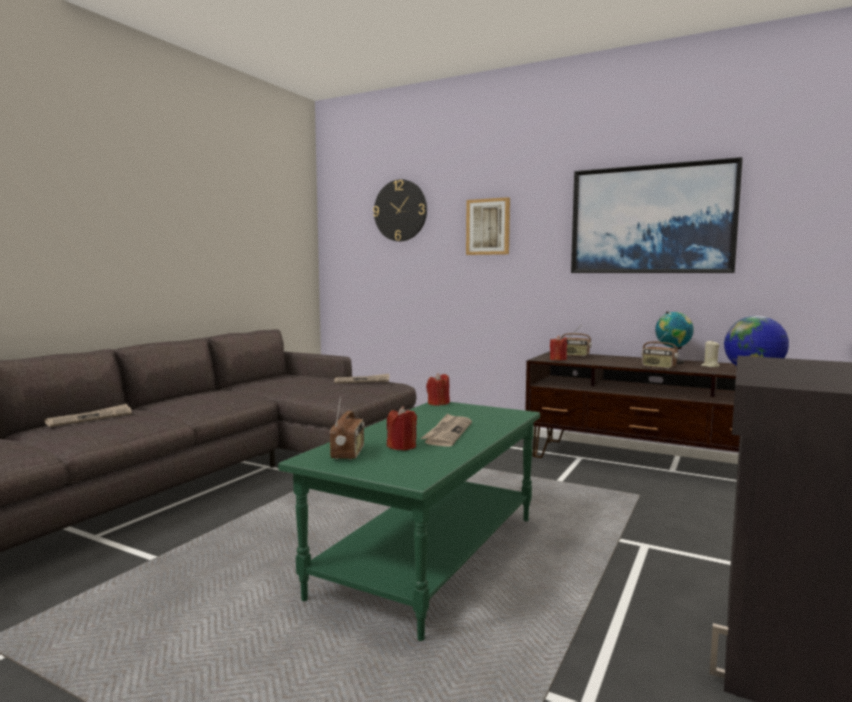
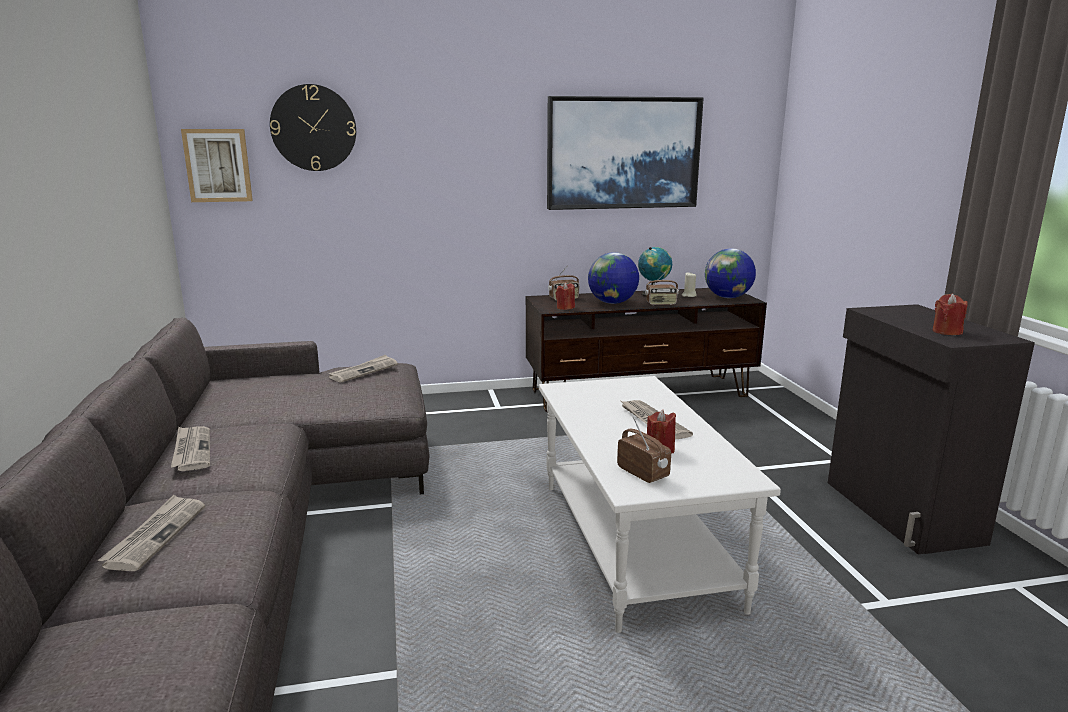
camera: 40 degrees left, 10 degrees up
green coffee table [278,402,540,641] -> white coffee table [539,376,781,633]
red candle [426,373,450,406] -> red candle moved to [932,294,968,335]
picture [466,197,510,255] -> picture moved to [181,129,253,202]
none -> newspaper [171,426,210,471]
none -> globe [588,252,639,304]

